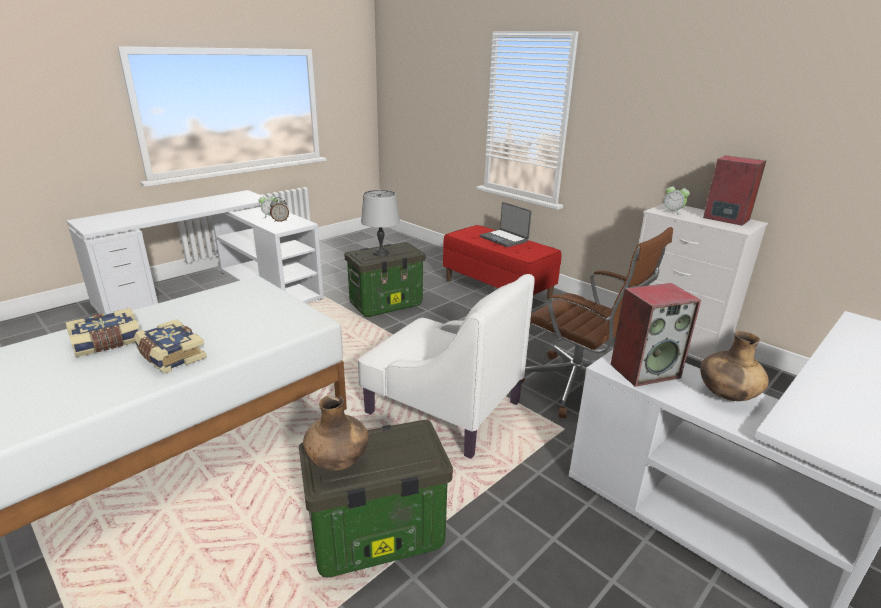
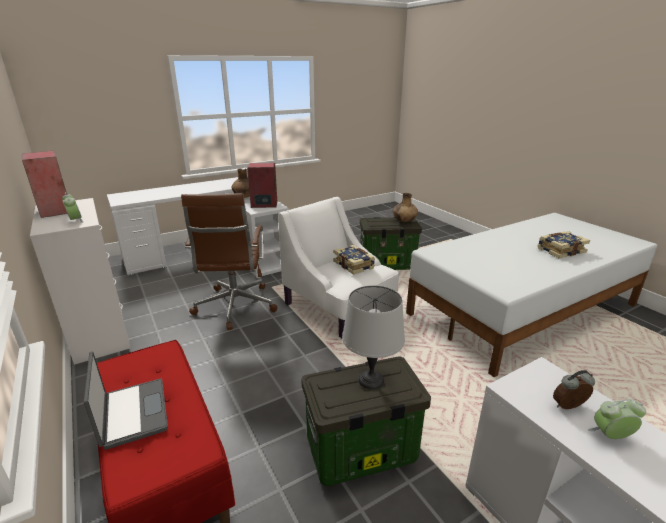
camera: 165 degrees left, 0 degrees up
book [134,319,207,373] -> book moved to [333,245,375,275]
brown office chair [522,227,673,418] -> brown office chair turned 150 degrees counterclockwise [181,193,277,330]

